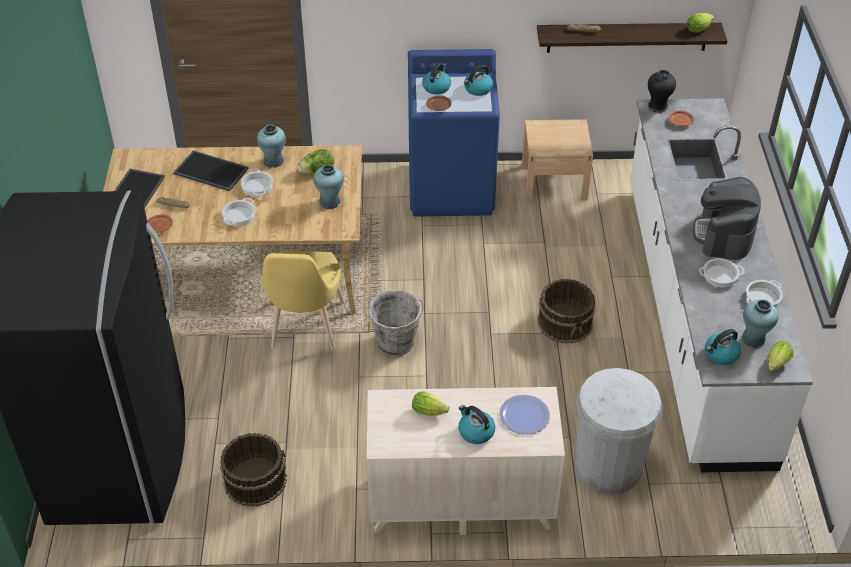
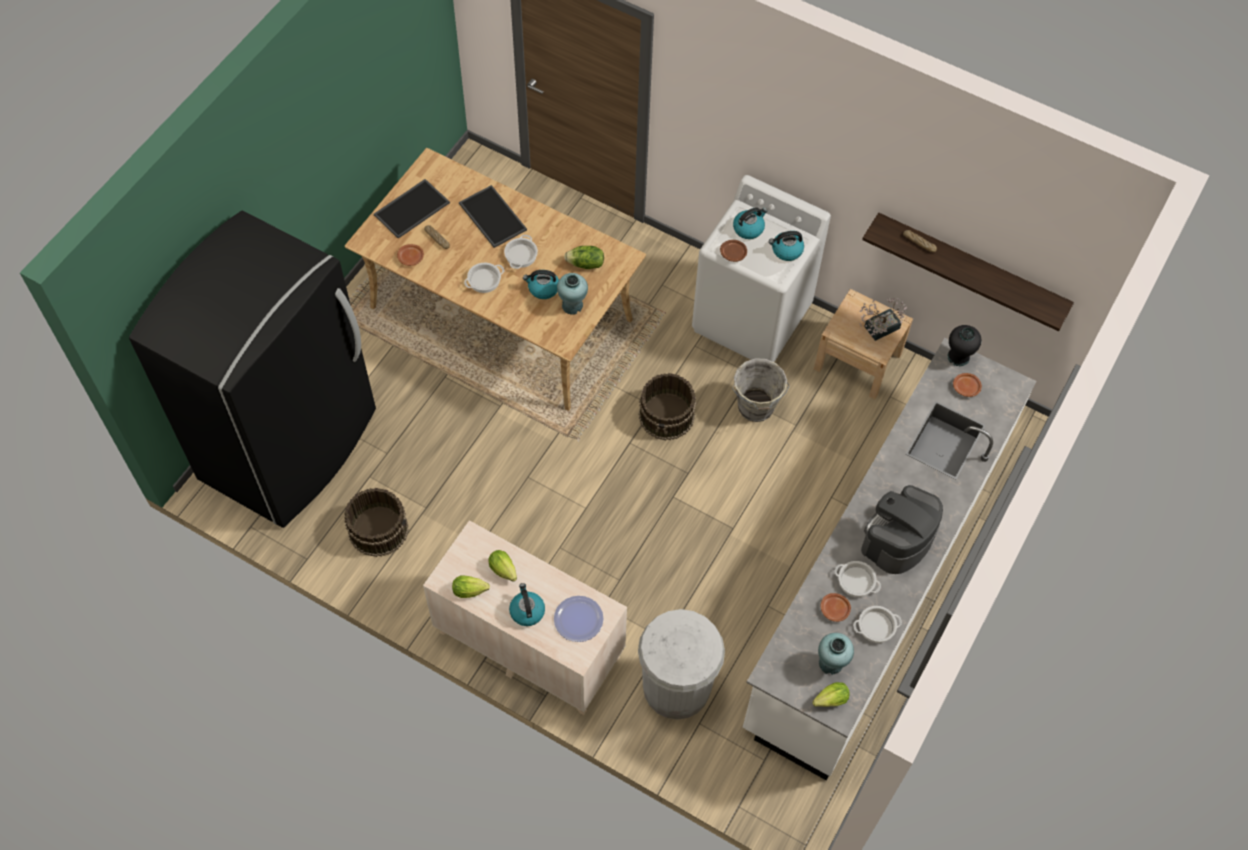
camera: 30 degrees right, 15 degrees up
turquoise vase [257,124,286,168] -> none
yellow chair [263,251,344,350] -> none
grey bucket [368,290,424,356] -> grey bucket moved to [732,358,789,422]
blue washing machine [408,49,500,217] -> white washing machine [692,175,831,362]
brown bucket [537,279,595,344] -> brown bucket moved to [638,373,697,440]
lettuce [687,13,714,33] -> lettuce moved to [452,576,490,598]
kettle [705,329,741,365] -> kettle moved to [523,270,559,299]
none -> brown plate [821,593,851,622]
none -> potted plant [859,298,907,341]

